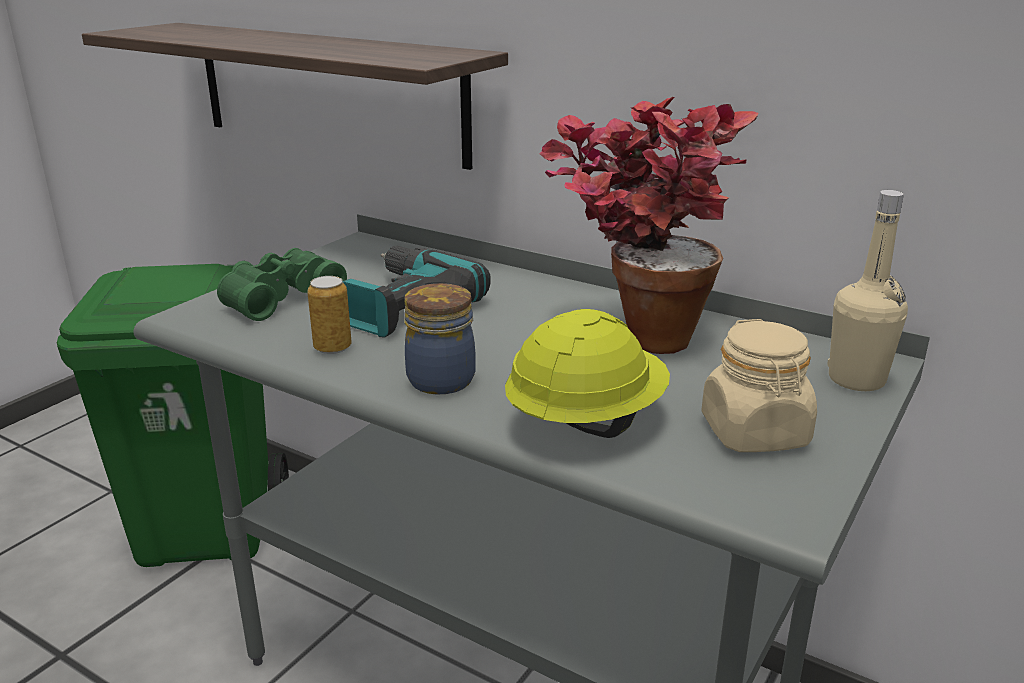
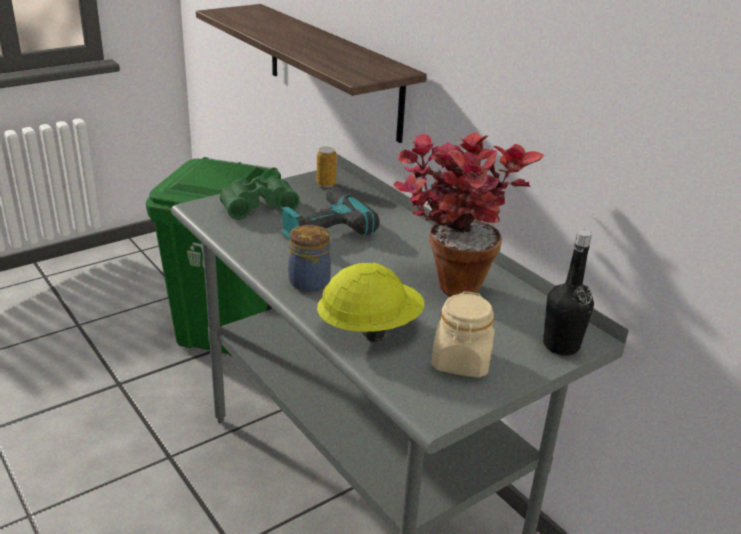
camera: 20 degrees right, 5 degrees up
can [307,276,352,354] -> can moved to [317,147,337,187]
beige bottle [827,190,908,391] -> black bottle [543,229,594,356]

